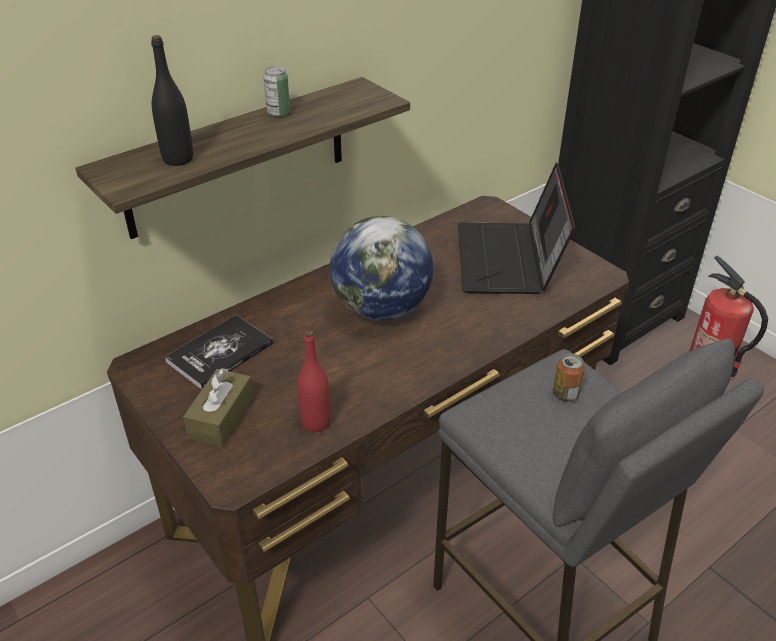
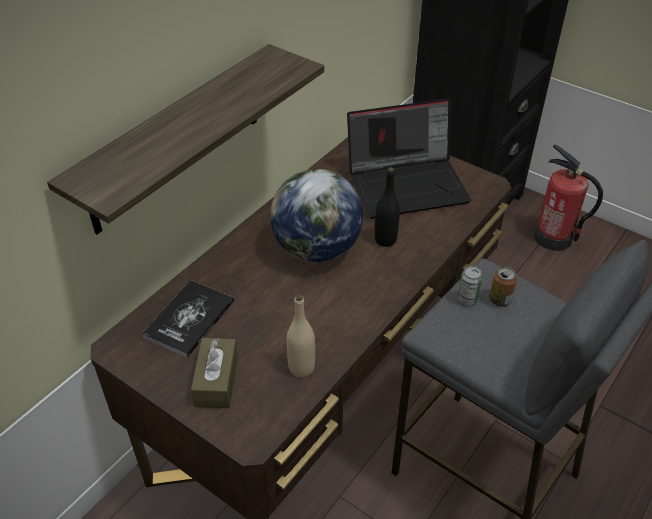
camera: 15 degrees left, 5 degrees up
black bottle [151,35,193,166] -> black bottle moved to [375,167,400,247]
can [263,66,290,117] -> can moved to [458,266,483,305]
red bottle [297,330,331,432] -> beige bottle [286,294,315,377]
laptop [458,163,575,294] -> laptop turned 90 degrees counterclockwise [347,99,471,219]

